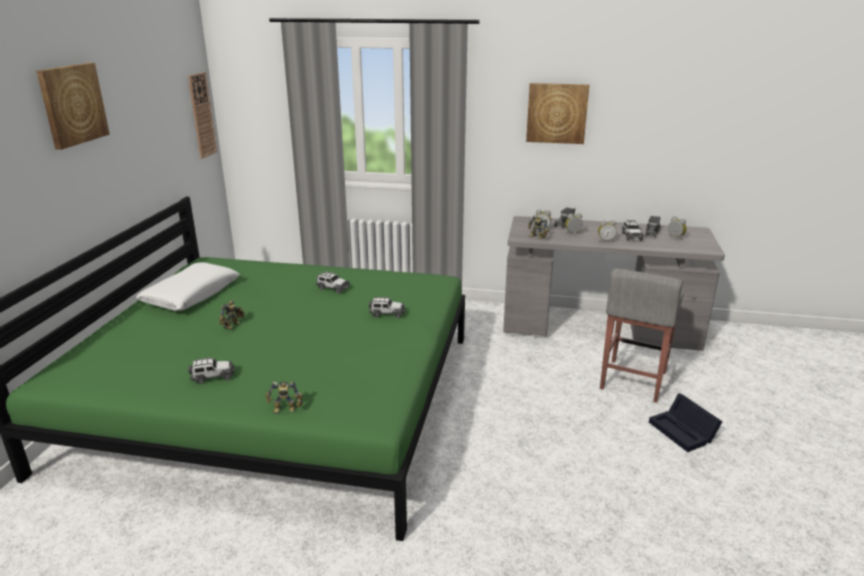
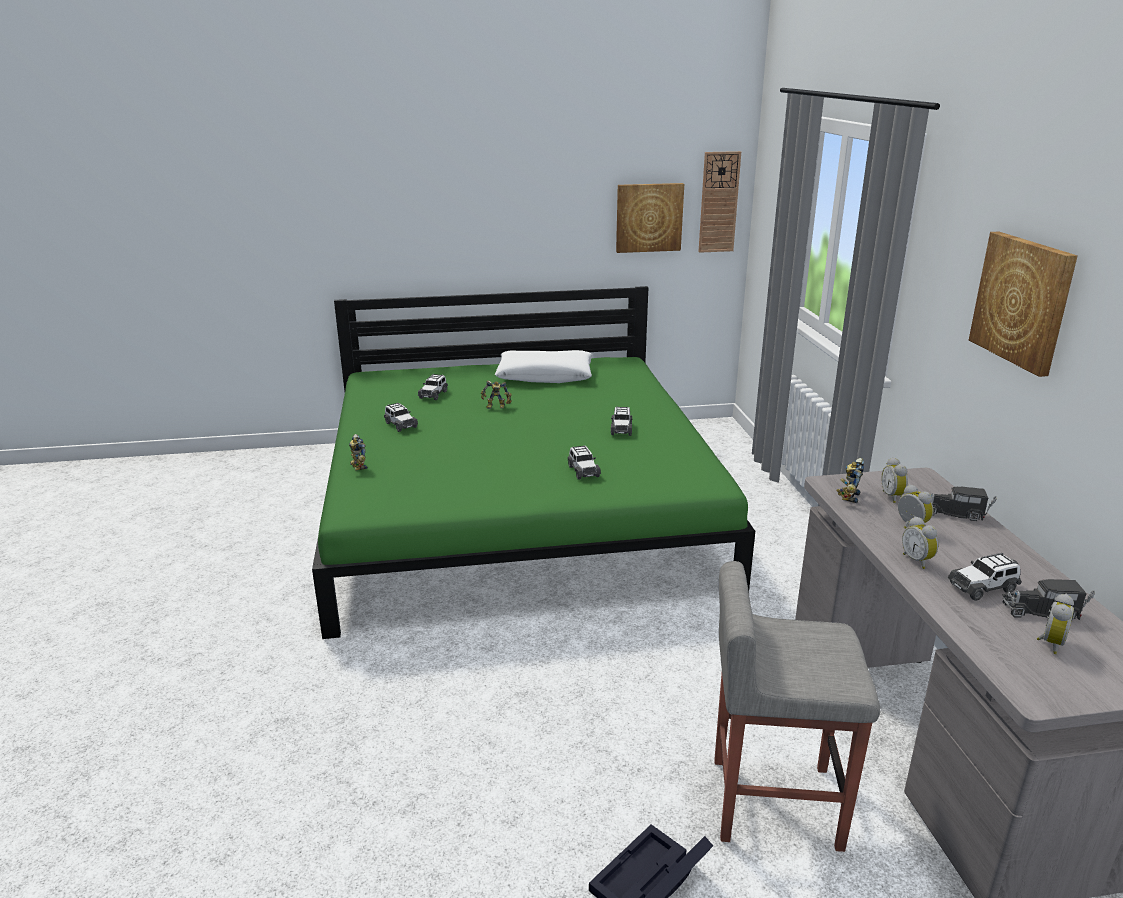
camera: 70 degrees right, 0 degrees up
picture [36,63,110,150] -> picture moved to [616,183,684,253]
none -> toy car [418,374,448,400]

